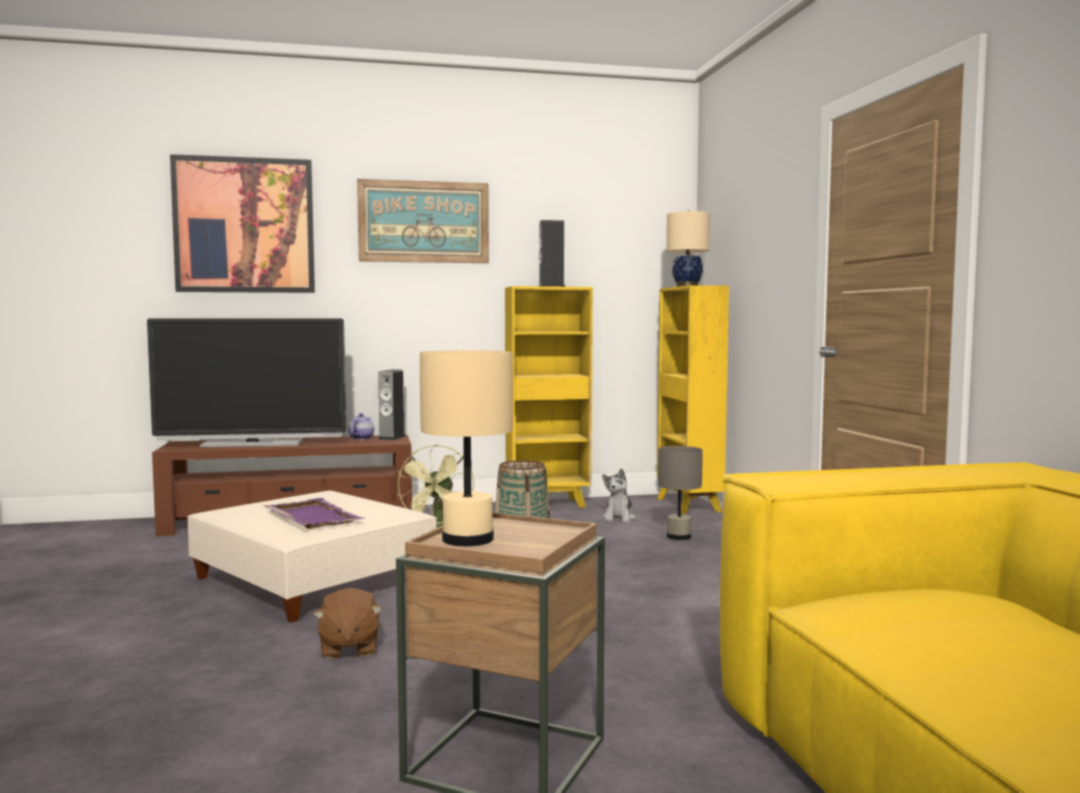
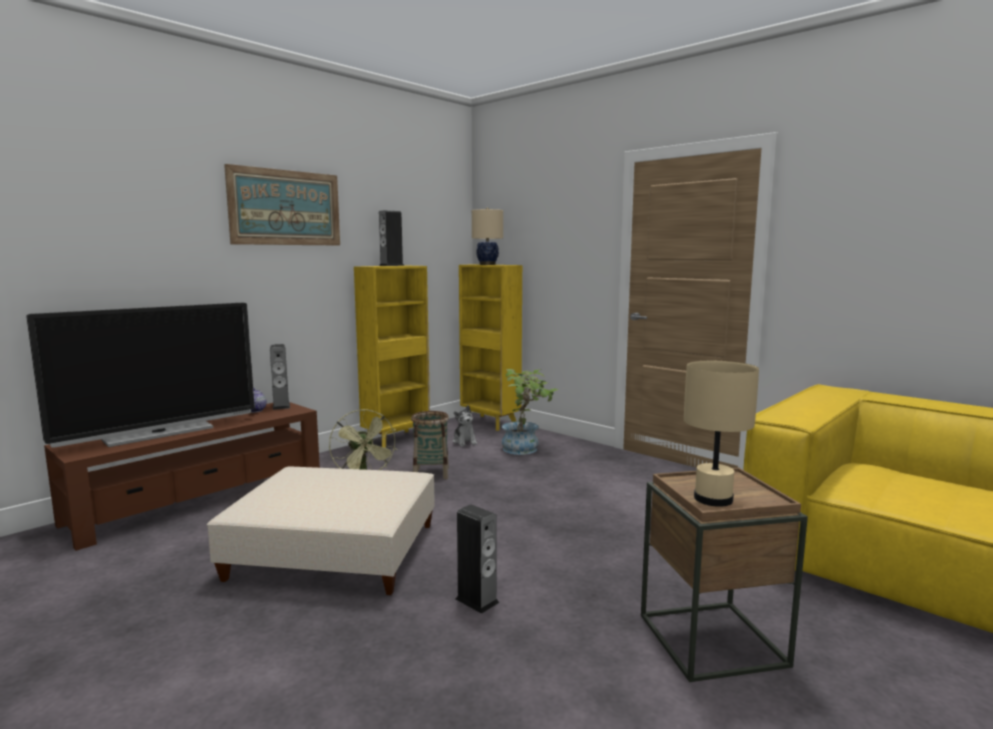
camera: 35 degrees left, 5 degrees up
picture [170,154,315,293] -> none
purple tray [263,498,365,529] -> none
brown plush toy [313,588,382,659] -> speaker [455,504,499,614]
grey table lamp [658,446,703,540] -> potted plant [502,369,559,455]

